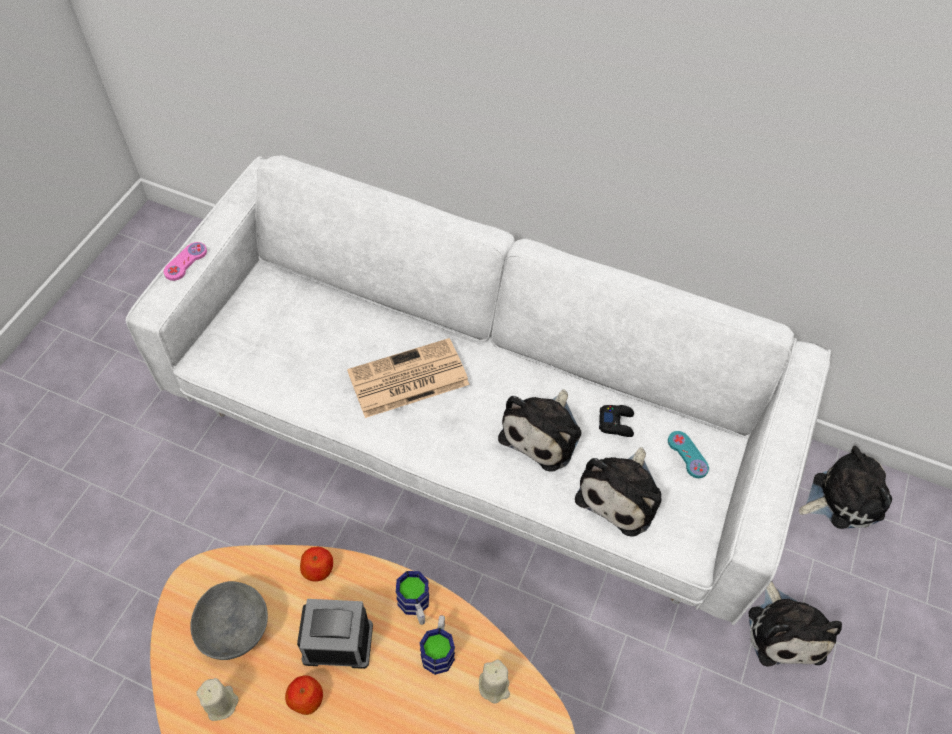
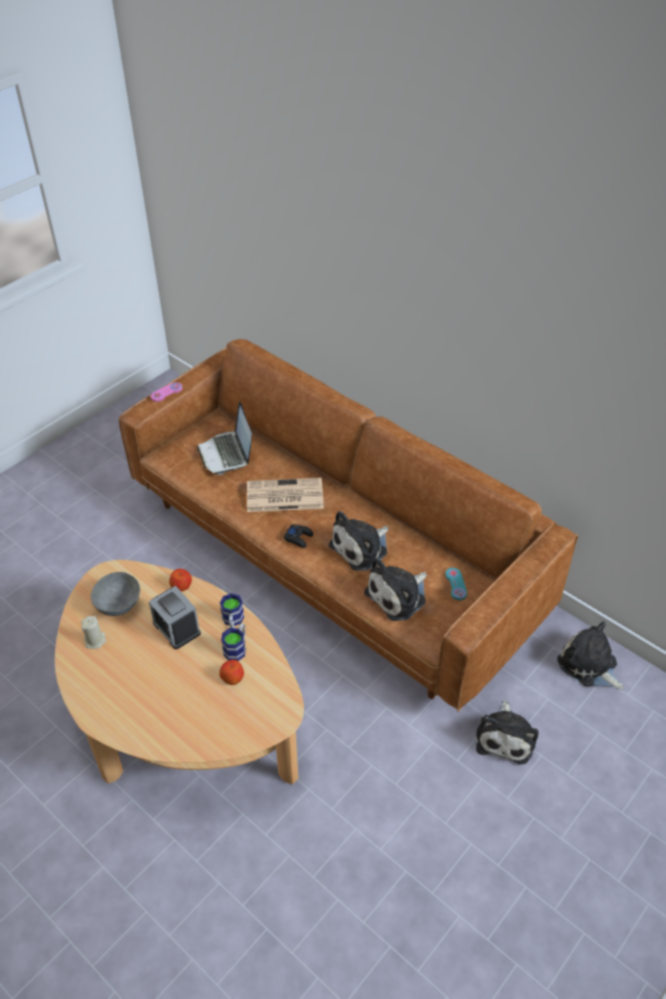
camera: 20 degrees right, 10 degrees down
white sofa [126,155,831,625] -> brown sofa [119,339,578,712]
apple [285,675,323,715] -> apple moved to [219,660,244,685]
alarm clock [297,599,373,669] -> alarm clock turned 150 degrees counterclockwise [149,586,201,649]
beige candle [479,659,510,704] -> none
black game controller [599,405,634,437] -> black game controller moved to [284,524,313,548]
plush toy [799,446,892,529] -> plush toy turned 135 degrees counterclockwise [557,622,625,689]
none -> laptop [197,401,252,475]

